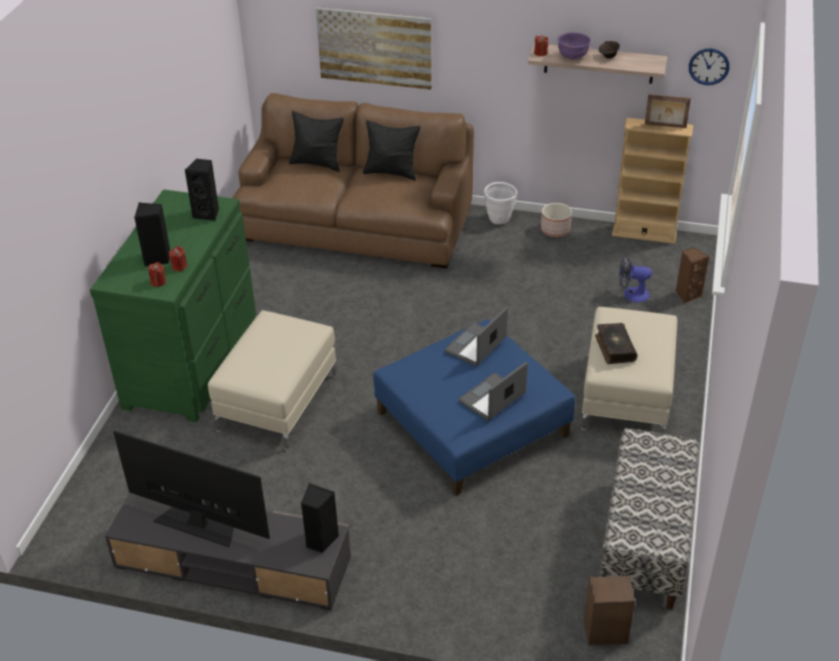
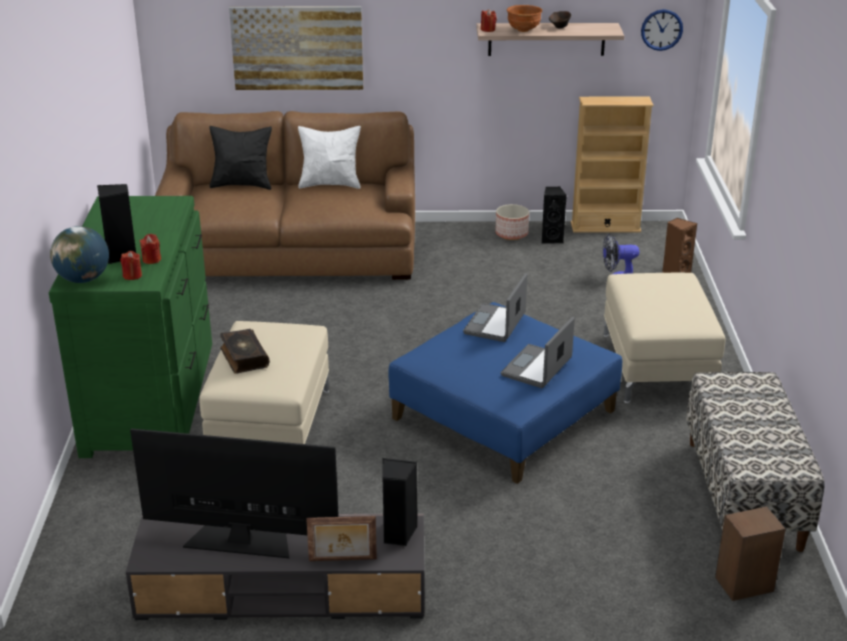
camera: 15 degrees left, 10 degrees down
black speaker [184,159,219,221] -> black speaker moved to [541,187,567,244]
black pillow [363,120,420,181] -> white pillow [298,126,361,189]
white planter [484,182,517,224] -> none
purple bowl [558,32,591,60] -> brown bowl [507,5,542,32]
book [595,323,637,364] -> book moved to [220,329,269,374]
picture frame [645,94,691,128] -> picture frame moved to [306,516,377,561]
none -> globe [50,226,109,283]

